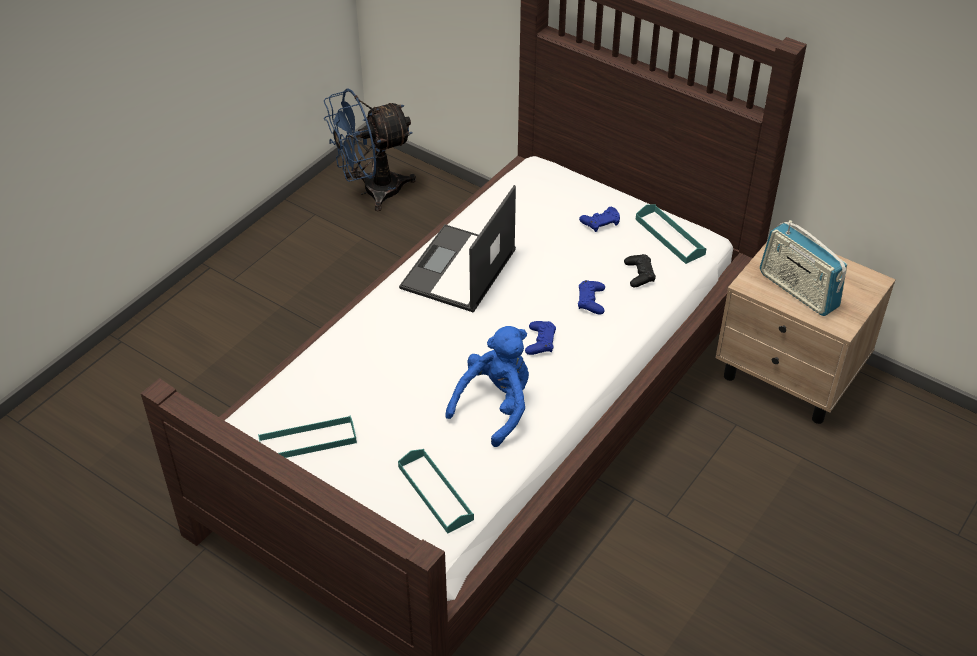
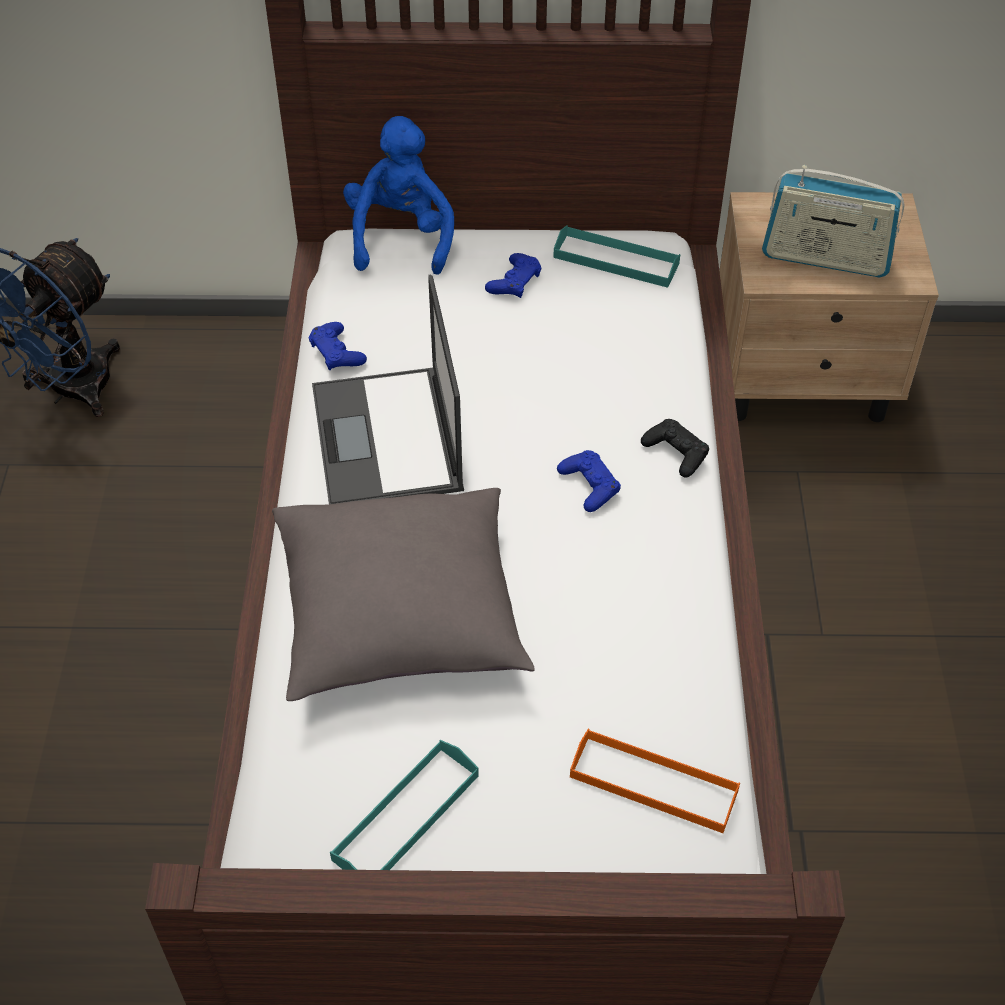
camera: 35 degrees left, 5 degrees up
turquoise tray [398,449,474,534] -> orange tray [570,729,740,833]
blue plush toy [445,326,529,447] -> blue plush toy moved to [343,116,454,275]
blue game controller [578,280,605,315] -> blue game controller moved to [309,322,367,370]
black game controller [624,254,656,288] -> black game controller moved to [641,419,709,478]
none -> grey pillow [272,488,535,701]

